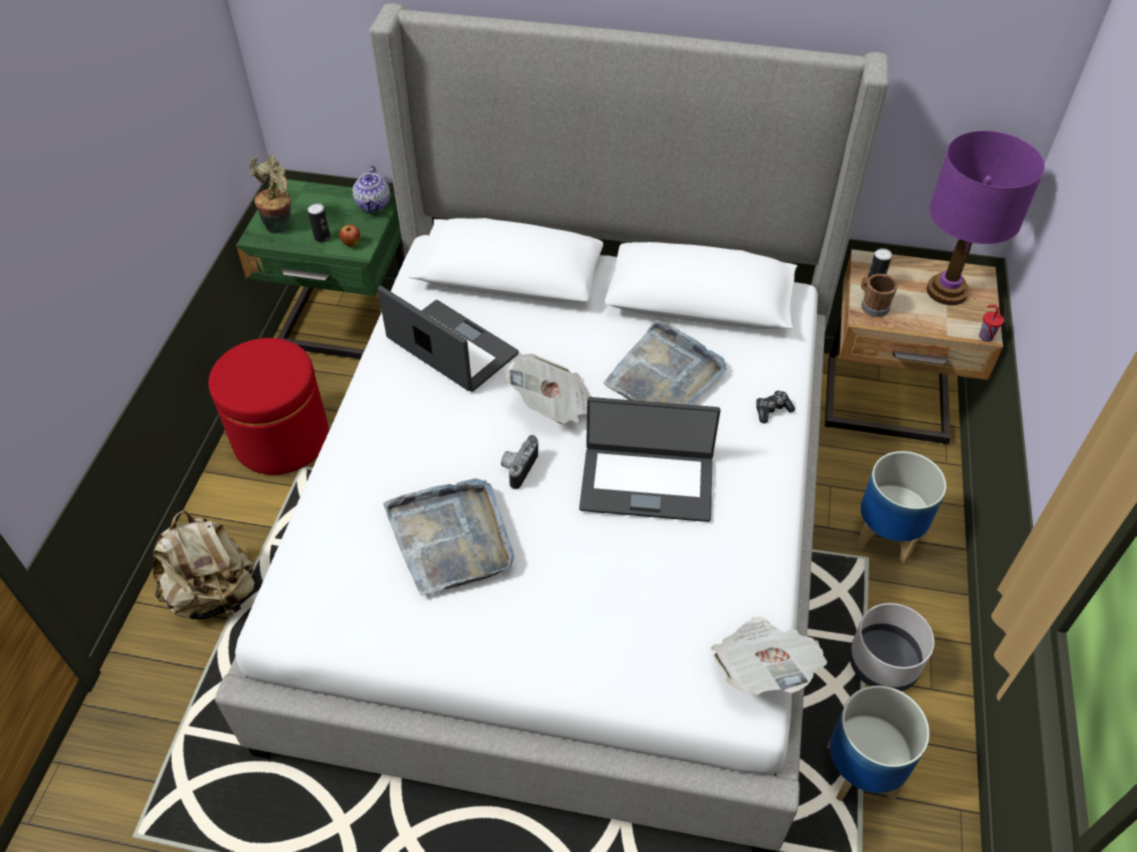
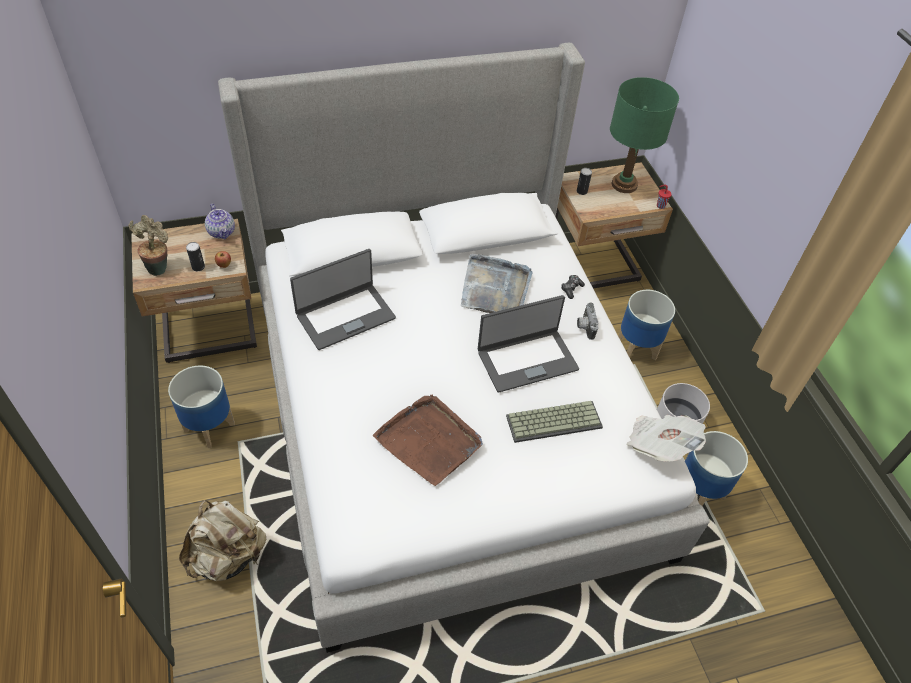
camera: 30 degrees left, 0 degrees up
red ottoman [209,338,329,475] -> planter [168,365,235,448]
green nightstand [236,179,405,359] -> beige nightstand [131,219,257,363]
laptop [378,285,519,392] -> laptop turned 135 degrees clockwise [290,249,396,350]
grey tray [383,478,514,596] -> brown tray [373,395,483,486]
camera [501,435,538,489] -> camera moved to [577,302,598,340]
newspaper [505,354,592,424] -> none
brown mug [861,274,898,317] -> none
purple table lamp [927,131,1045,305] -> green table lamp [610,77,679,193]
none -> keyboard [506,401,603,443]

